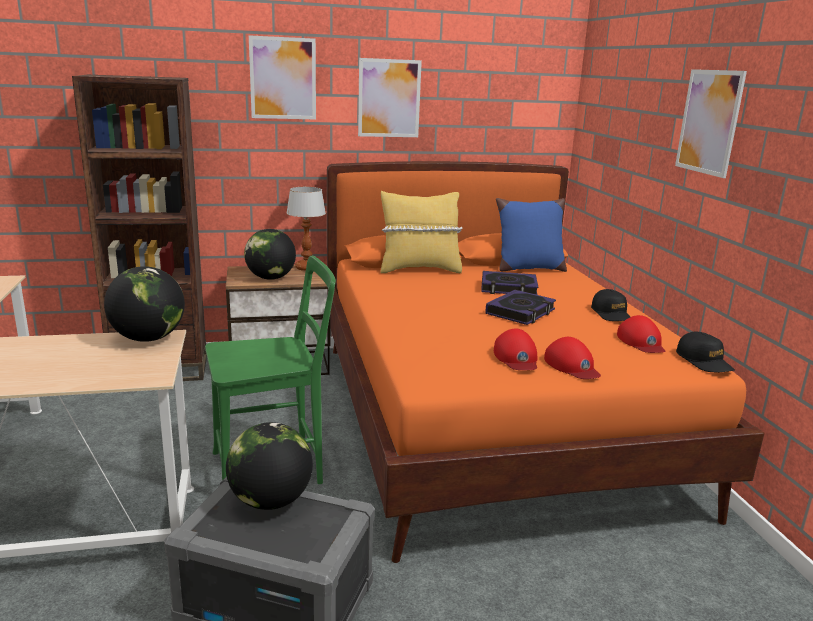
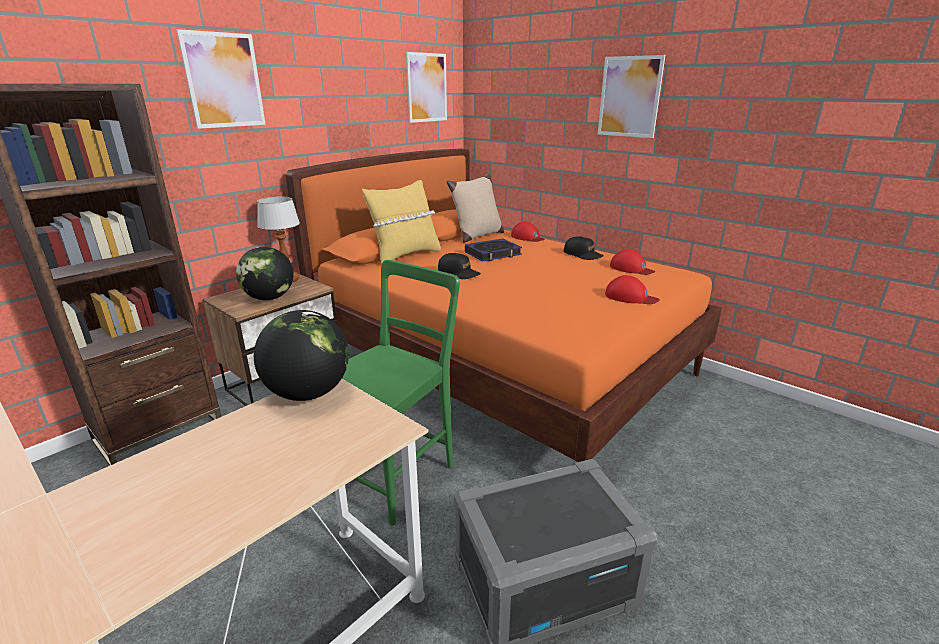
camera: 35 degrees left, 5 degrees up
globe [226,422,313,510] -> none
picture [358,58,422,137] -> picture moved to [406,52,447,123]
book [485,290,556,325] -> none
red cap [494,329,537,370] -> red cap moved to [511,221,545,242]
blue pillow [496,198,567,272] -> beige pillow [446,174,504,243]
black cap [676,332,735,372] -> black cap moved to [438,253,481,279]

